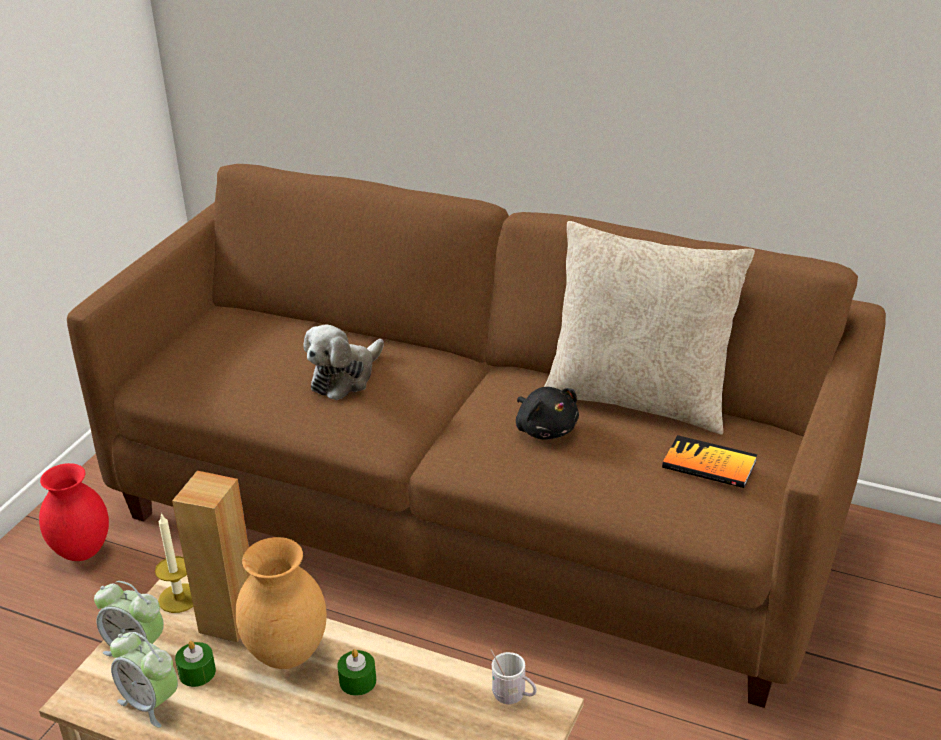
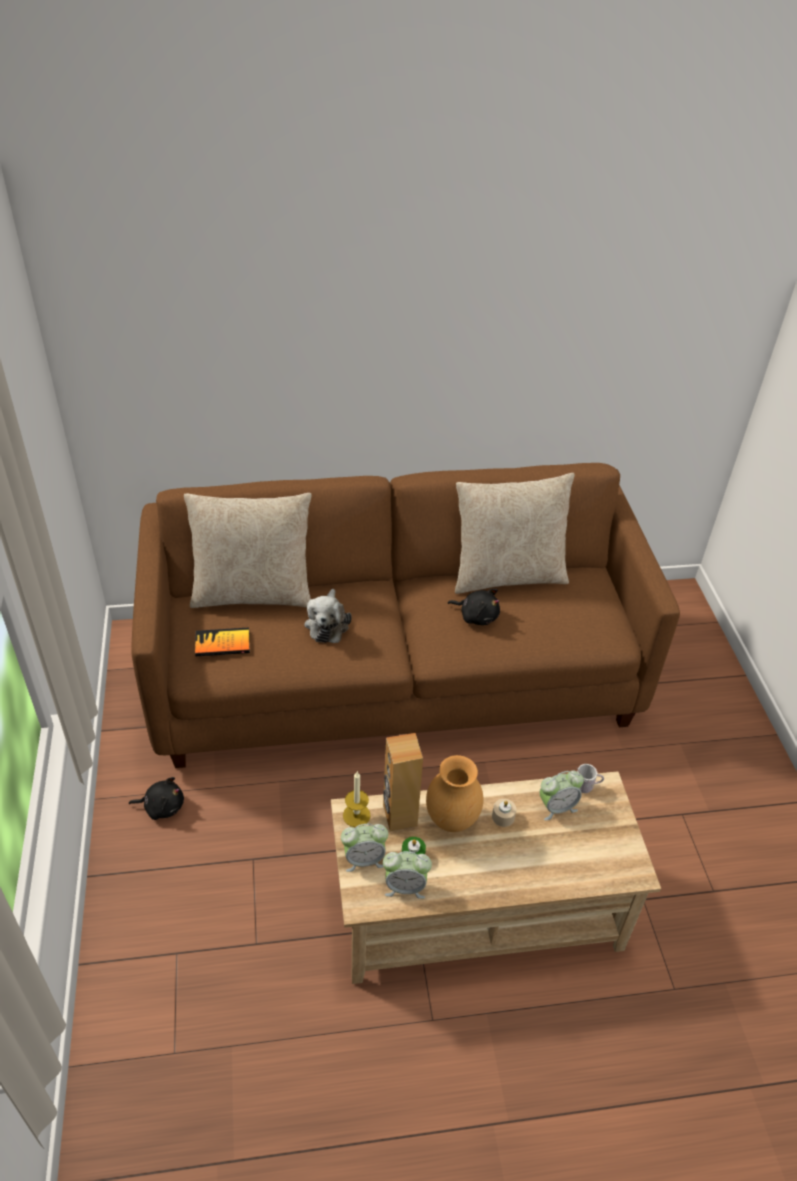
camera: 35 degrees left, 10 degrees up
red vase [39,463,109,561] -> black plush toy [129,777,184,820]
green candle [337,649,376,696] -> beige candle [492,799,516,827]
book [662,435,757,488] -> book moved to [195,628,250,656]
none -> beige pillow [184,493,311,608]
none -> alarm clock [540,770,584,820]

